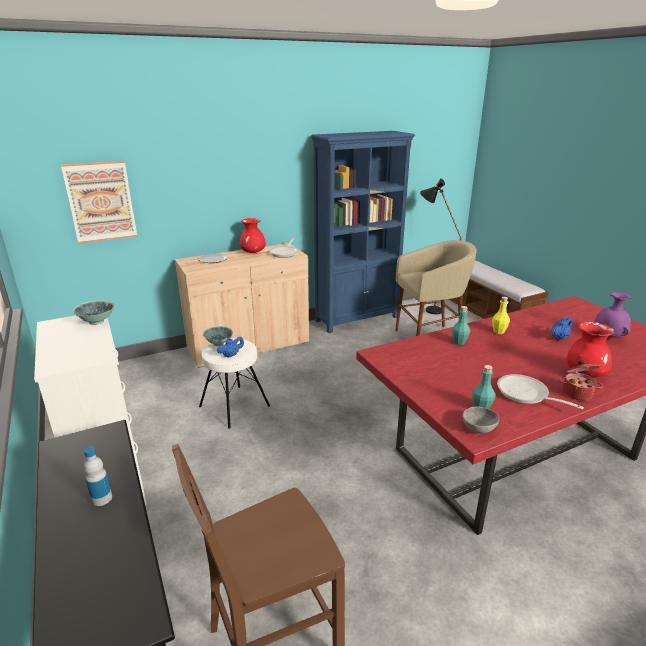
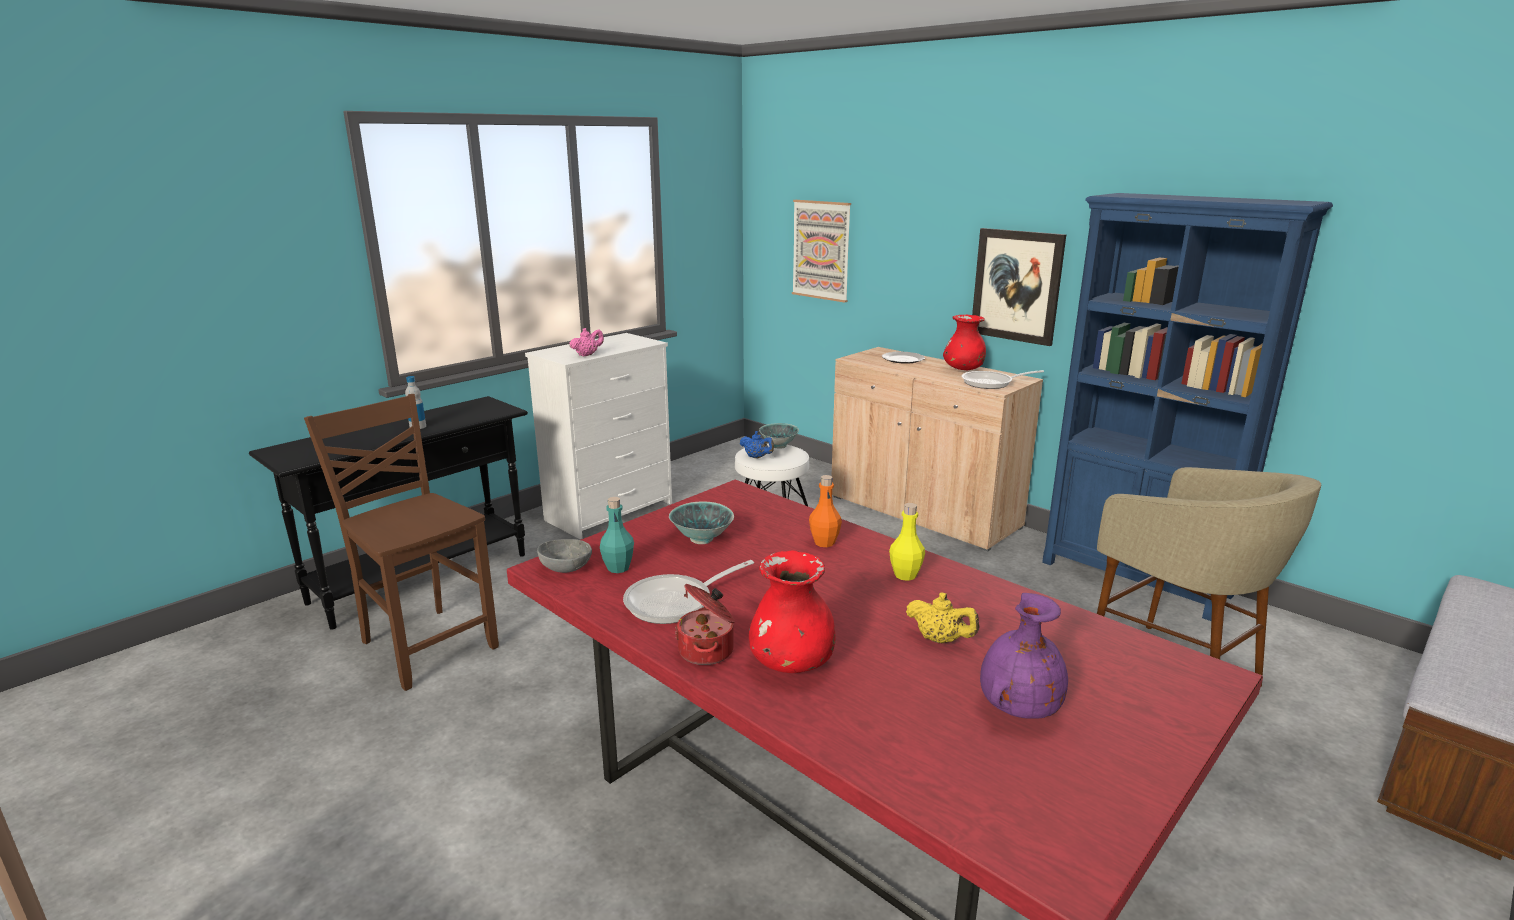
camera: 70 degrees right, 5 degrees down
bowl [73,300,115,325] -> bowl moved to [669,502,734,544]
black floor lamp [420,178,461,314] -> none
turquoise bottle [452,306,470,345] -> orange bottle [809,475,842,547]
frying pan [497,374,584,409] -> frying pan turned 150 degrees counterclockwise [623,560,754,624]
blue teapot [551,317,573,341] -> yellow teapot [906,592,979,644]
none -> pink teapot [569,328,604,357]
none -> picture [972,228,1066,346]

